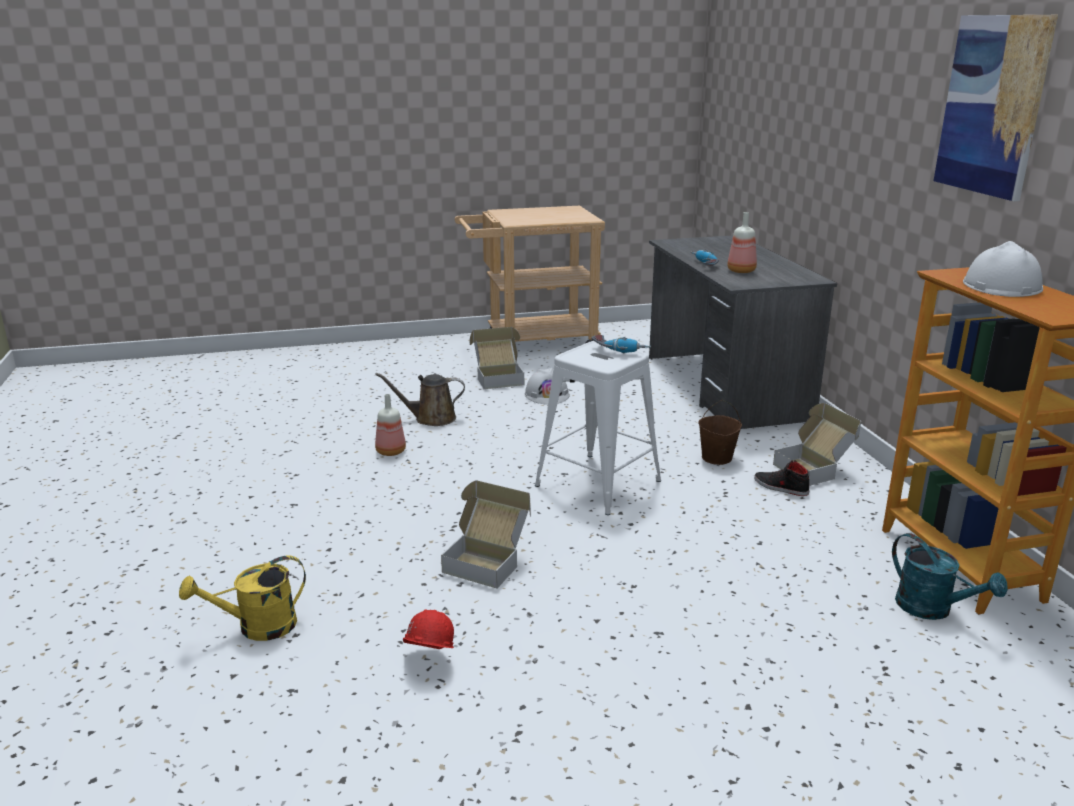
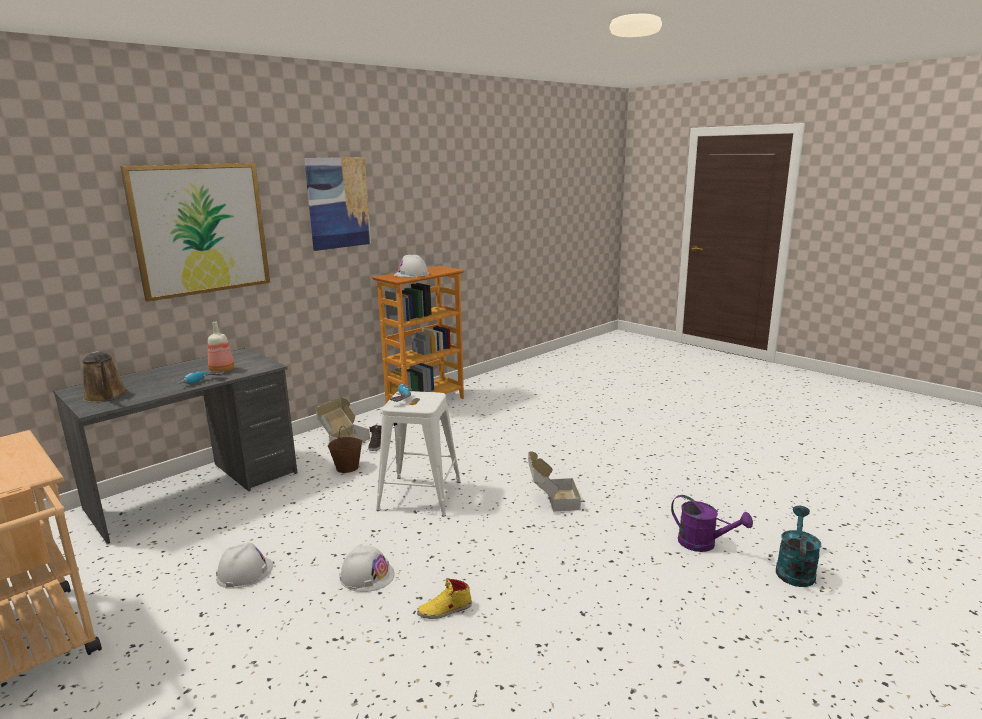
camera: 120 degrees left, 5 degrees down
yellow watering can [179,555,306,641] -> purple watering can [671,495,753,552]
brown watering can [375,373,465,426] -> brown watering can moved to [82,351,127,403]
bottle [375,394,406,456] -> yellow shoe [417,578,472,619]
red hard hat [403,610,454,649] -> none
cardboard box [469,327,524,389] -> none
turquoise watering can [892,533,1008,620] -> turquoise watering can moved to [776,506,821,587]
none -> picture [120,163,270,302]
none -> white hard hat [339,544,395,592]

